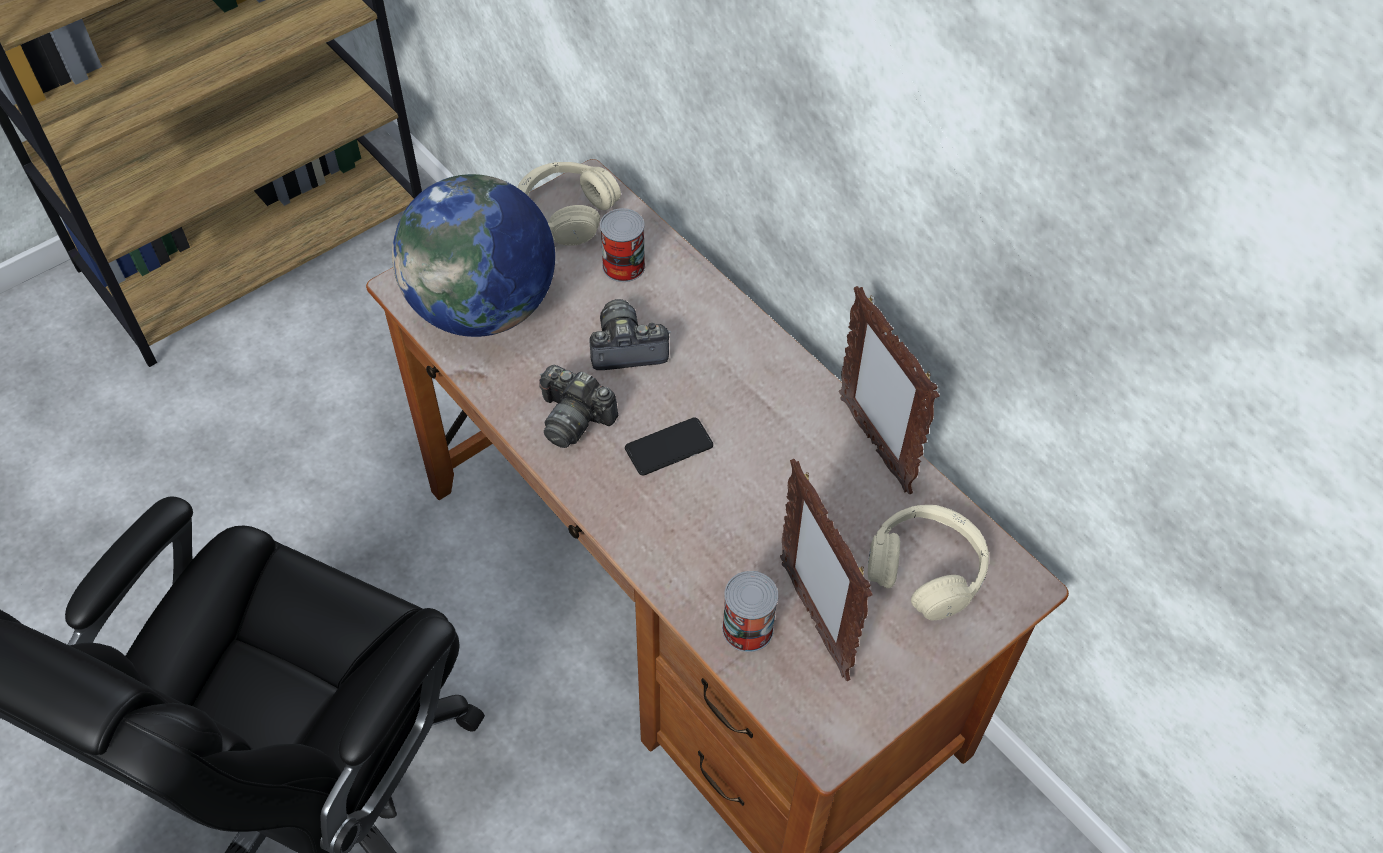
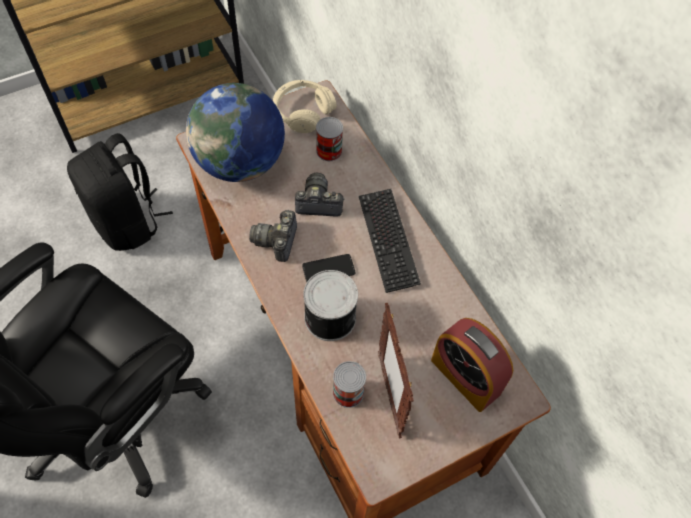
camera: 10 degrees right, 5 degrees up
camera [539,365,618,448] -> camera turned 60 degrees clockwise [249,209,297,262]
picture frame [839,286,940,494] -> none
beige headphones [868,505,989,620] -> alarm clock [431,318,513,412]
none -> black backpack [67,133,173,251]
none -> can [303,270,358,341]
none -> keyboard [359,189,421,293]

